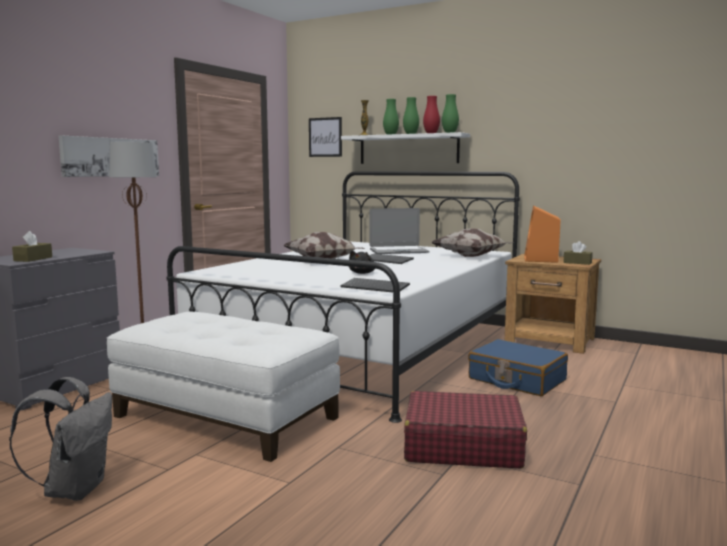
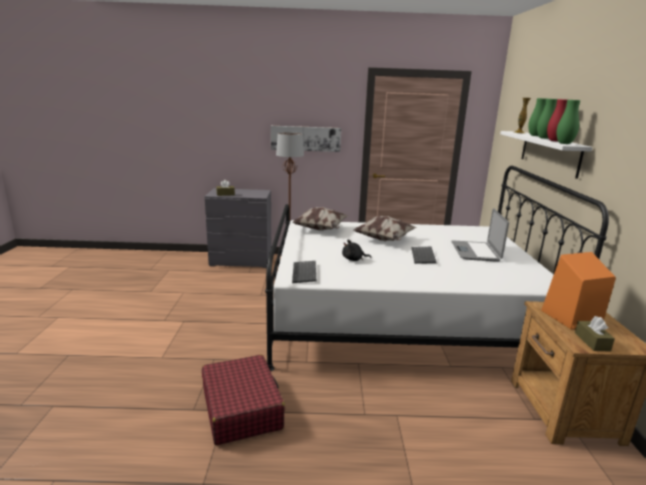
camera: 60 degrees right, 10 degrees up
grey backpack [9,377,112,501] -> none
white ottoman [107,312,340,462] -> none
picture [309,117,342,157] -> none
laptop [369,208,430,254] -> laptop turned 45 degrees clockwise [451,208,509,262]
pillow [432,228,513,257] -> pillow moved to [292,207,349,231]
blue suitcase [468,339,568,396] -> none

